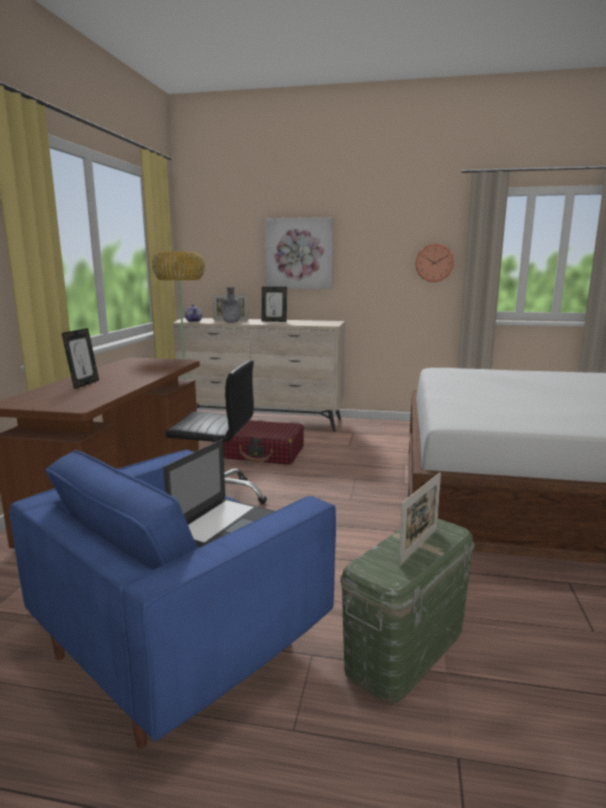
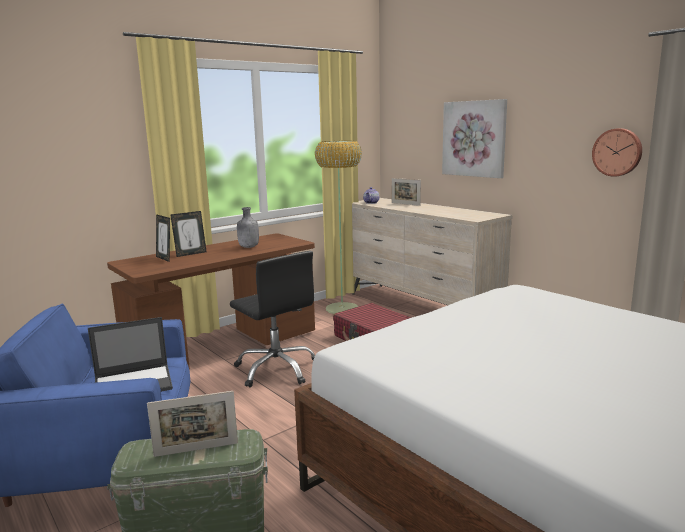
camera: 40 degrees right, 0 degrees up
grey bottle [222,287,241,323] -> grey bottle moved to [237,207,259,248]
picture frame [262,287,287,322] -> picture frame moved to [156,214,170,262]

